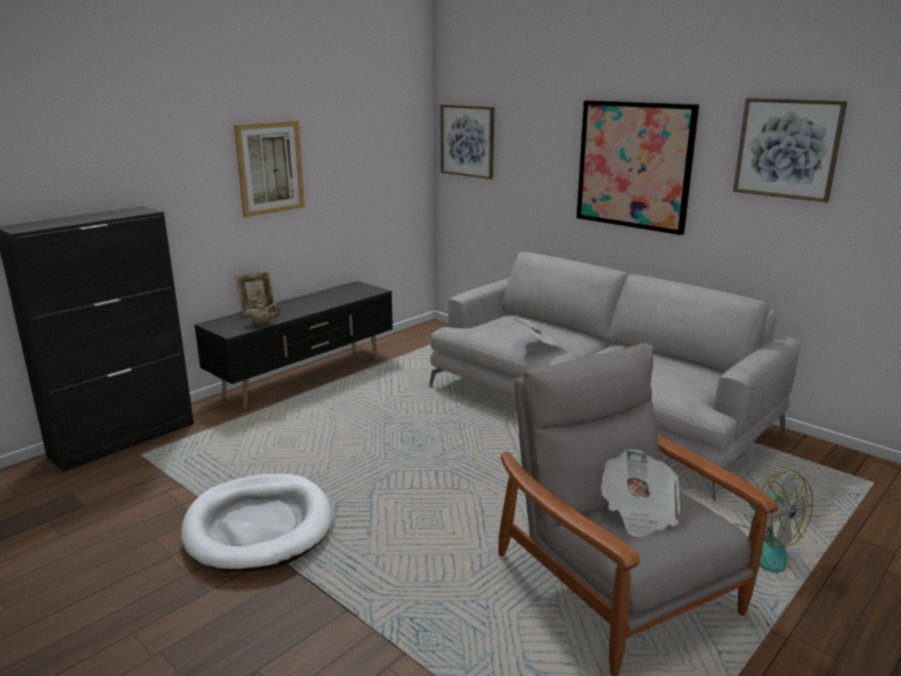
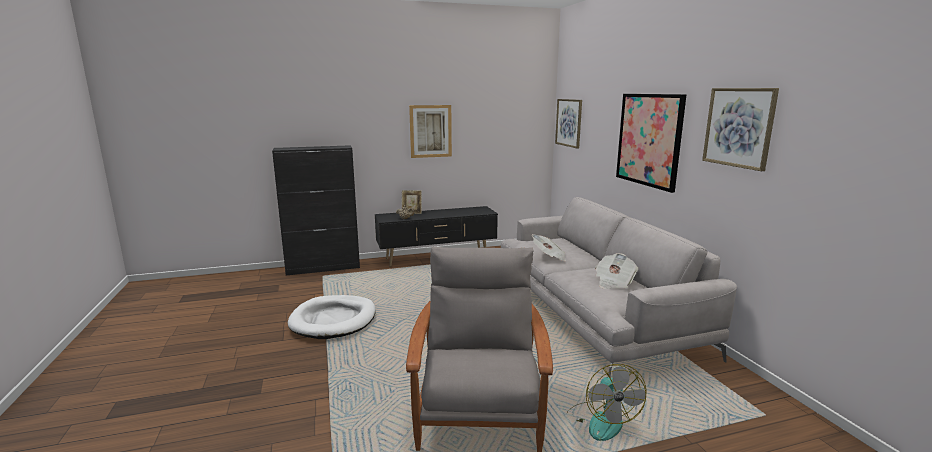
camera: 30 degrees right, 5 degrees down
newspaper [600,449,680,537] -> newspaper moved to [595,253,639,289]

